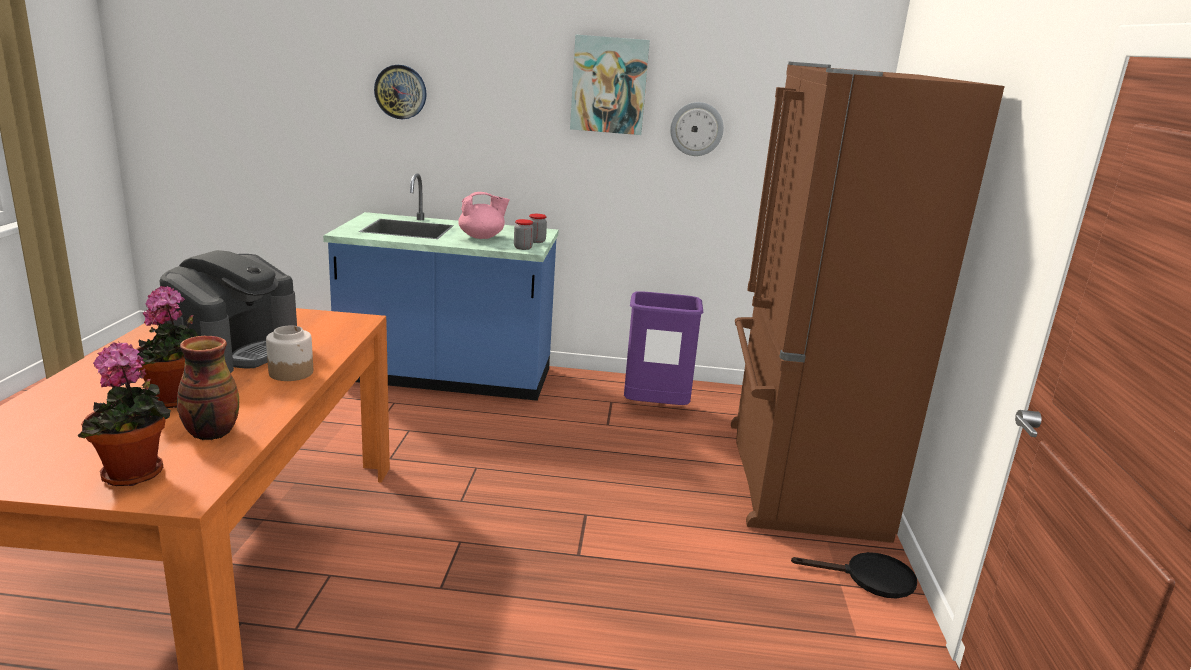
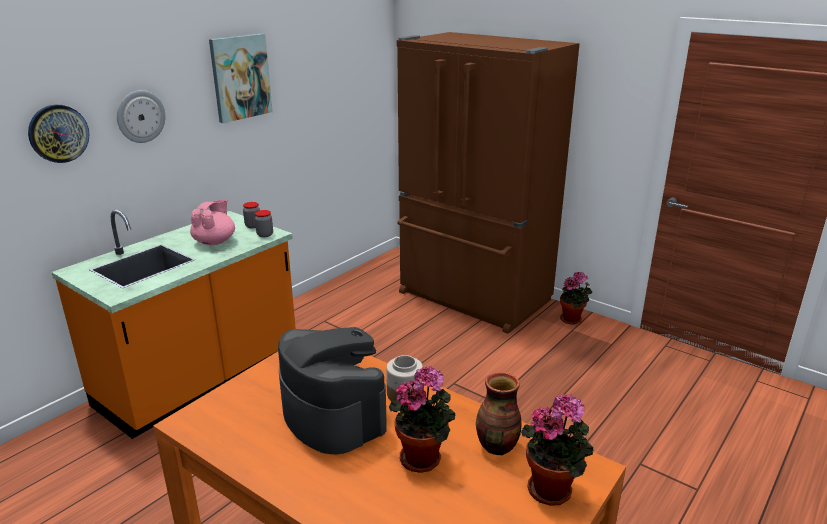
camera: 55 degrees left, 5 degrees up
blue counter [323,173,559,401] -> orange counter [52,210,296,439]
purple trash can [624,291,704,405] -> none
wall clock [670,102,724,156] -> wall clock moved to [117,90,166,143]
black frying pan [791,552,917,599] -> potted plant [560,272,592,324]

